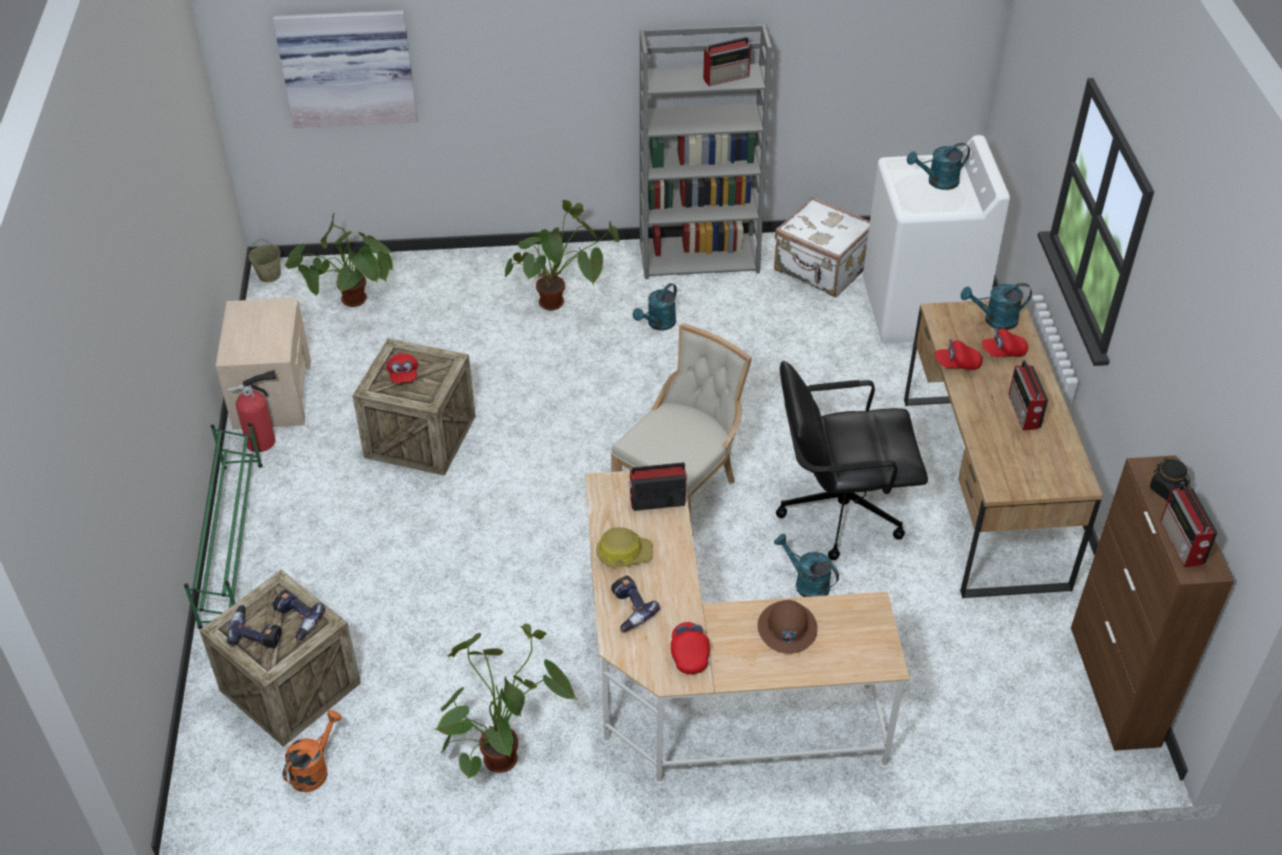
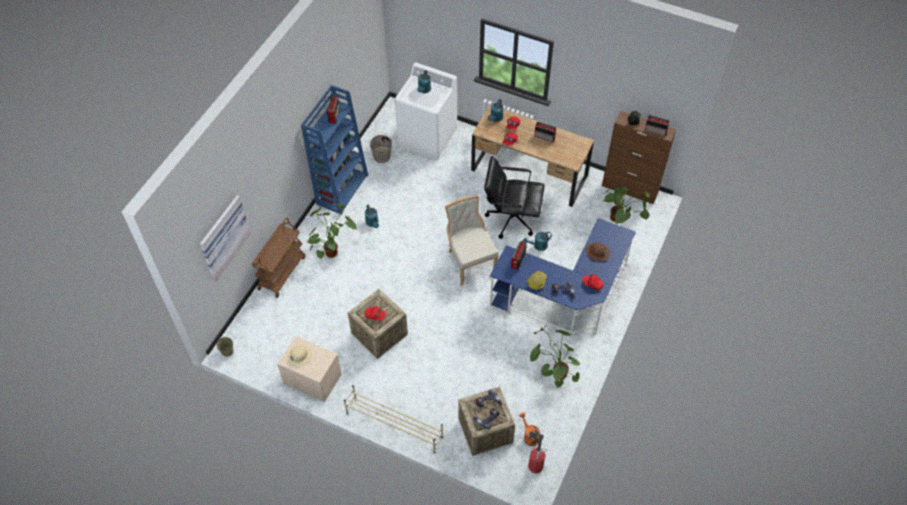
camera: 60 degrees left, 10 degrees up
green shoe rack [184,422,263,629] -> beige shoe rack [344,385,443,453]
fire extinguisher [228,370,277,452] -> fire extinguisher moved to [528,434,546,473]
potted plant [284,213,393,307] -> potted plant moved to [603,187,650,224]
beige desk [585,471,910,785] -> blue desk [489,218,636,340]
grey bookcase [640,24,772,279] -> blue bookcase [301,85,368,214]
white suitcase [774,197,870,297] -> brown bucket [369,132,392,163]
black office chair [776,361,928,560] -> black office chair turned 75 degrees clockwise [484,156,545,239]
none -> brown cart [251,217,306,298]
none -> beige hard hat [286,345,312,367]

